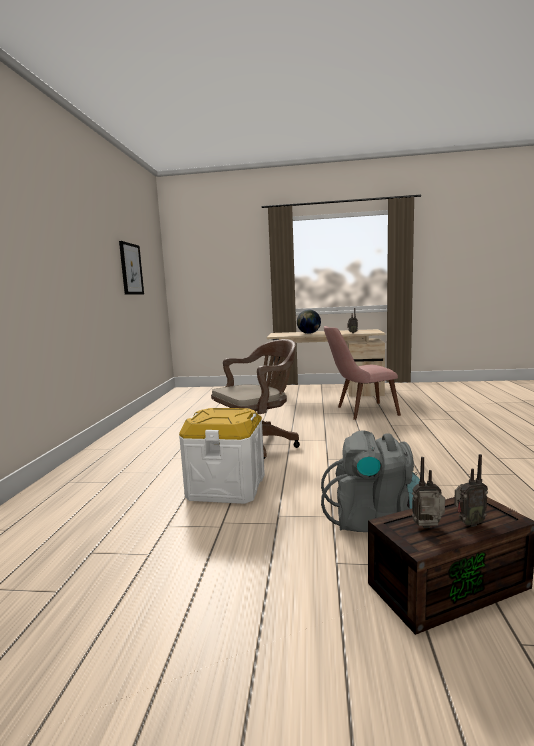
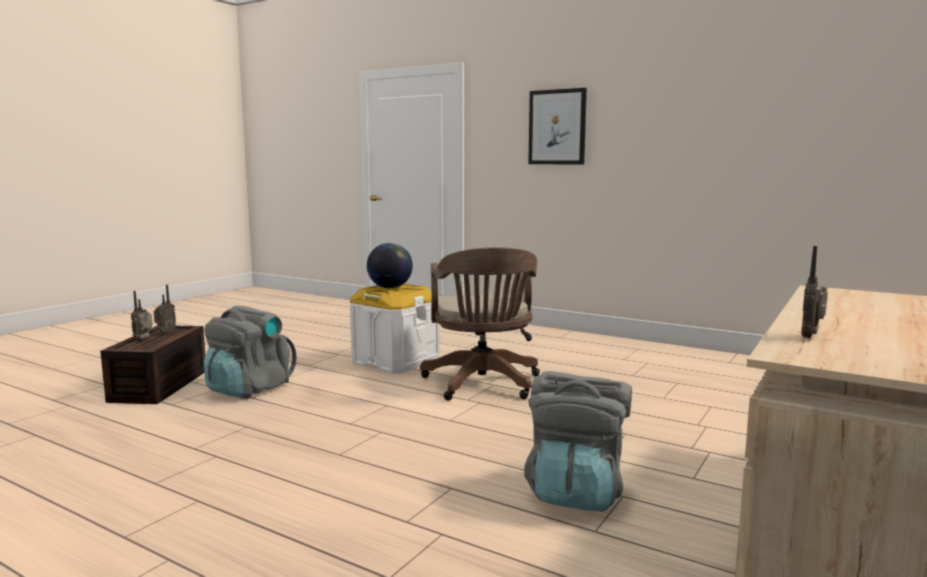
camera: 115 degrees right, 0 degrees up
picture [119,241,144,295] -> picture moved to [528,88,587,164]
globe [297,310,321,334] -> globe moved to [367,243,413,288]
pink chair [324,326,401,420] -> grey backpack [524,371,632,512]

